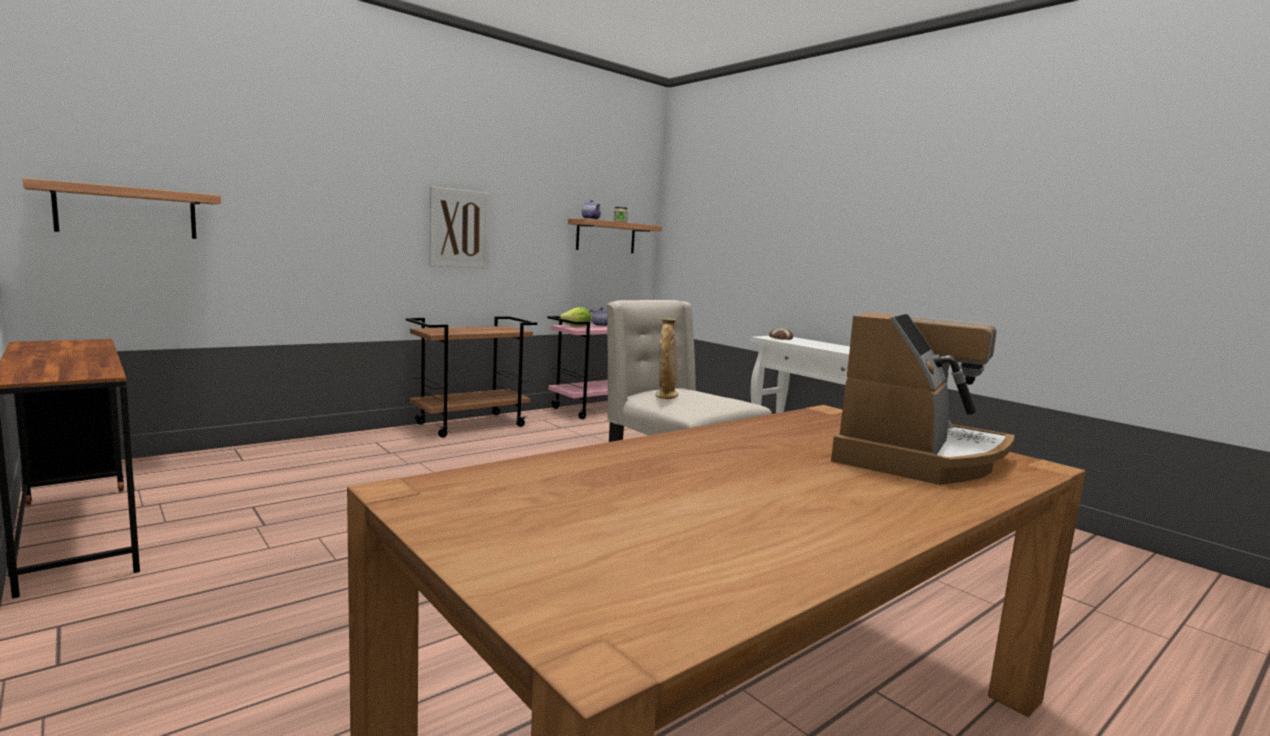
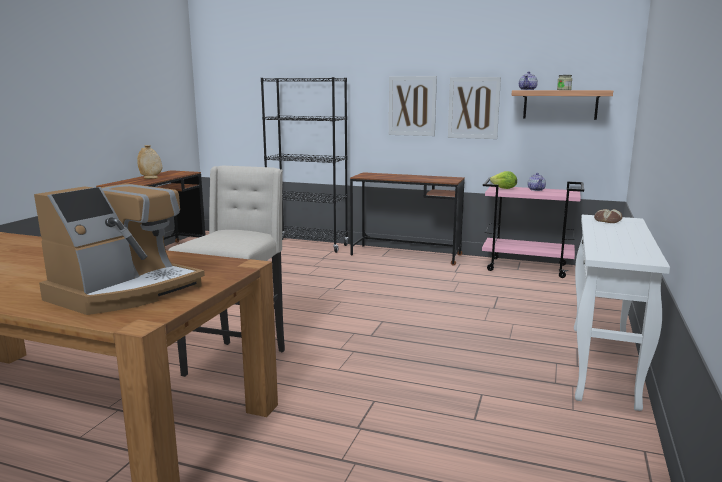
camera: 60 degrees right, 5 degrees up
shelf [23,178,221,239] -> none
brown cart [406,316,537,438] -> brown desk [350,172,465,265]
beige vase [656,319,679,399] -> beige vase moved to [137,145,163,179]
coffee machine [831,313,1015,485] -> coffee machine turned 60 degrees counterclockwise [34,183,205,315]
none -> black bookcase [261,77,349,253]
none -> picture [448,77,501,139]

